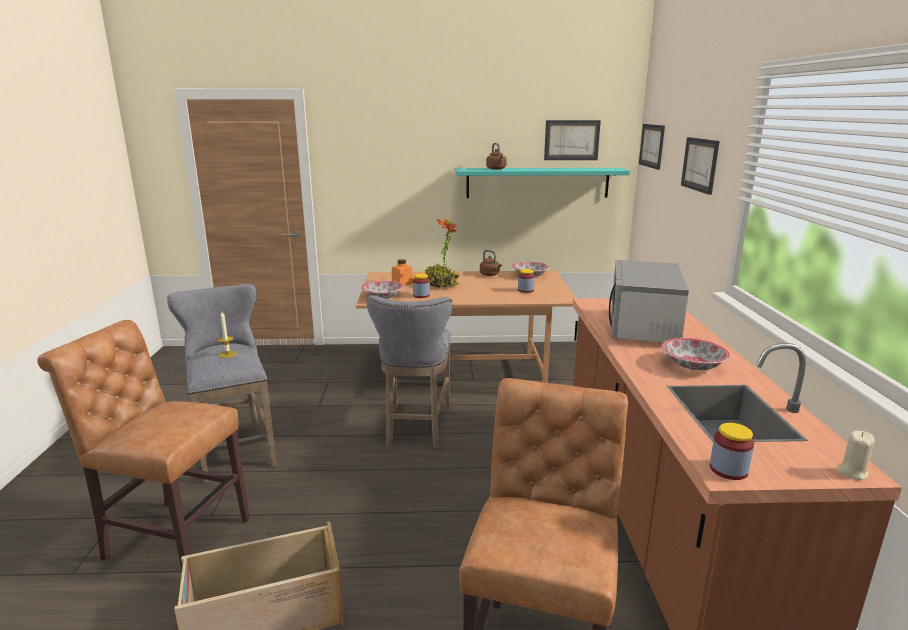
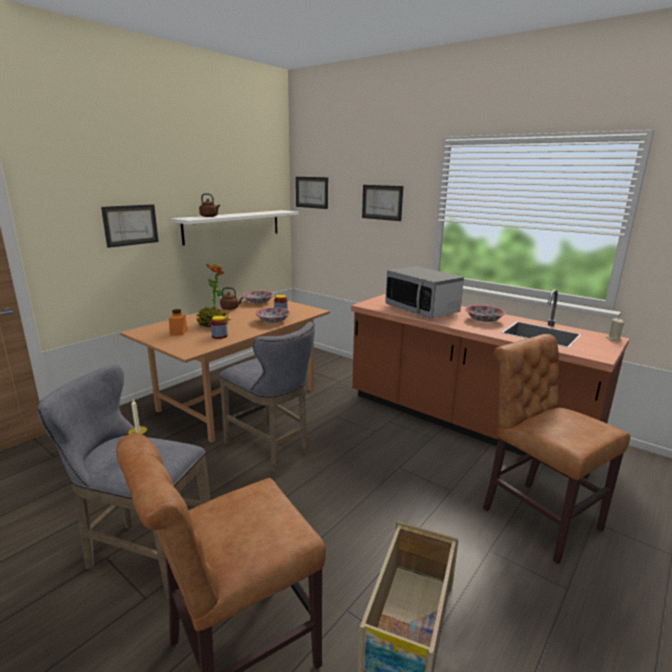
camera: 50 degrees left, 0 degrees up
bowl [361,281,403,299] -> bowl moved to [255,307,291,323]
turquoise shelf [456,168,630,198] -> white shelf [171,210,299,245]
picture [544,120,601,160] -> picture moved to [101,204,159,248]
jar [710,423,754,480] -> none

